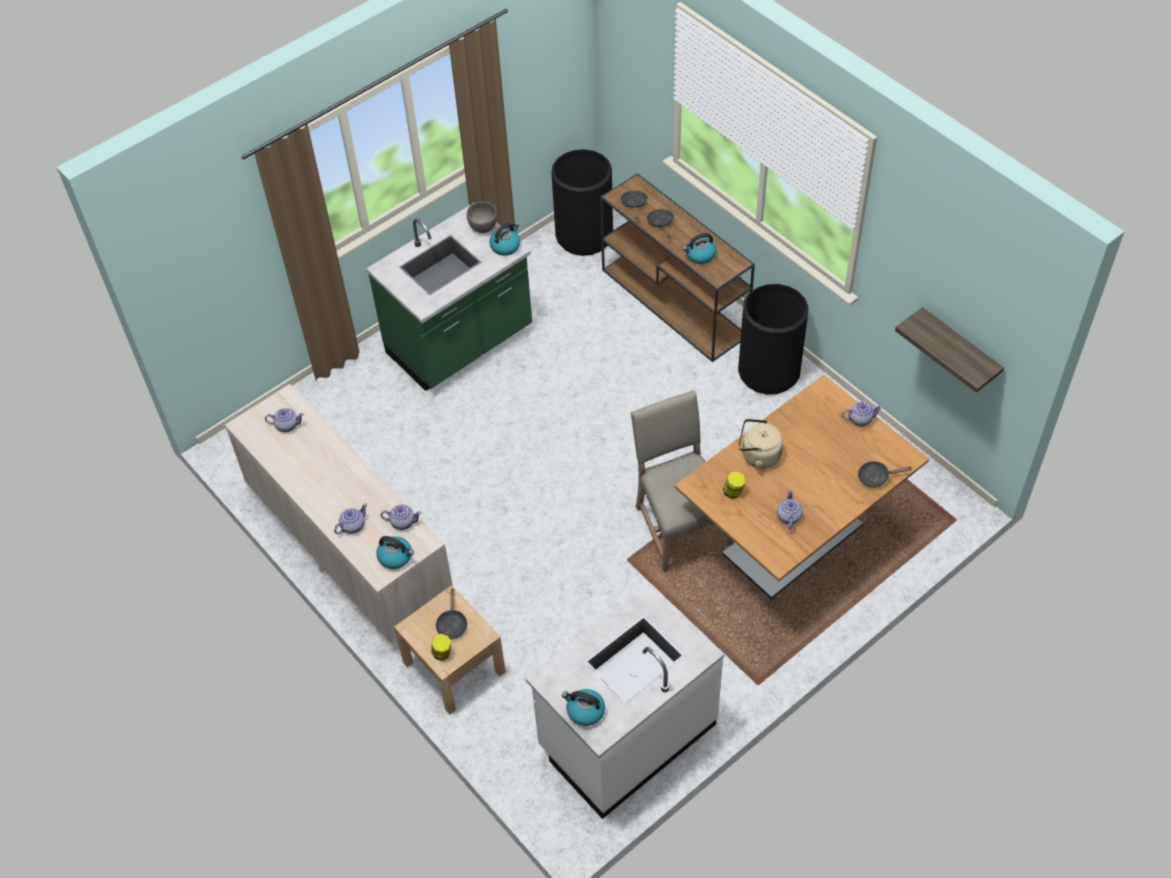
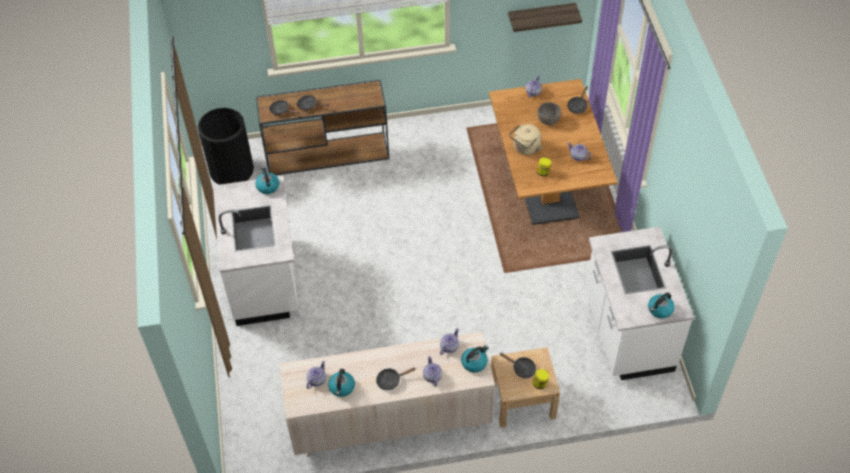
camera: 60 degrees left, 0 degrees up
green counter [366,203,532,391] -> white counter [213,176,299,326]
grey bowl [467,202,497,233] -> grey bowl moved to [538,102,561,125]
beige chair [631,390,734,572] -> none
kettle [683,233,716,264] -> kettle moved to [328,369,355,397]
black trash can [738,284,809,395] -> none
none -> black frying pan [376,367,416,390]

